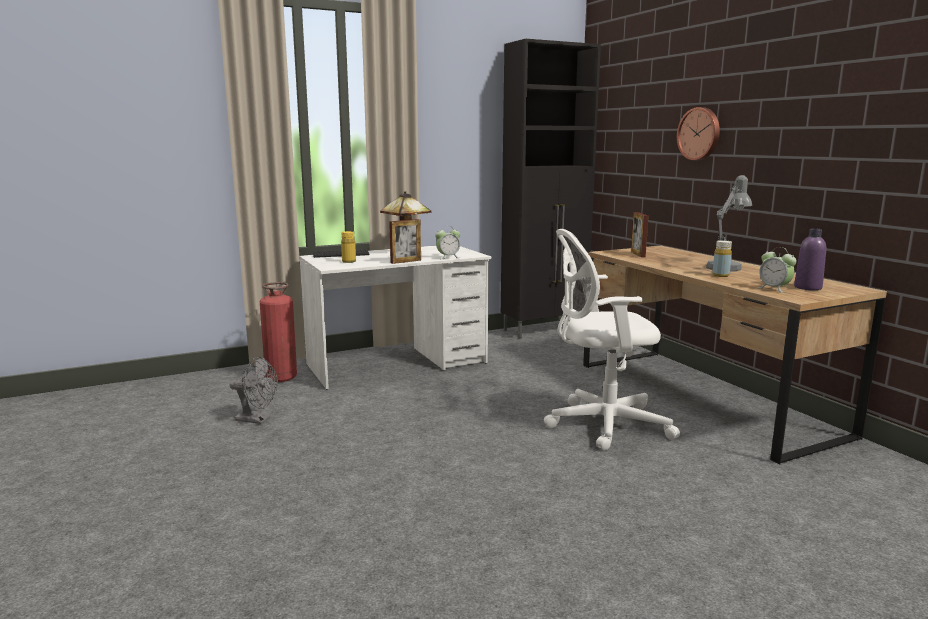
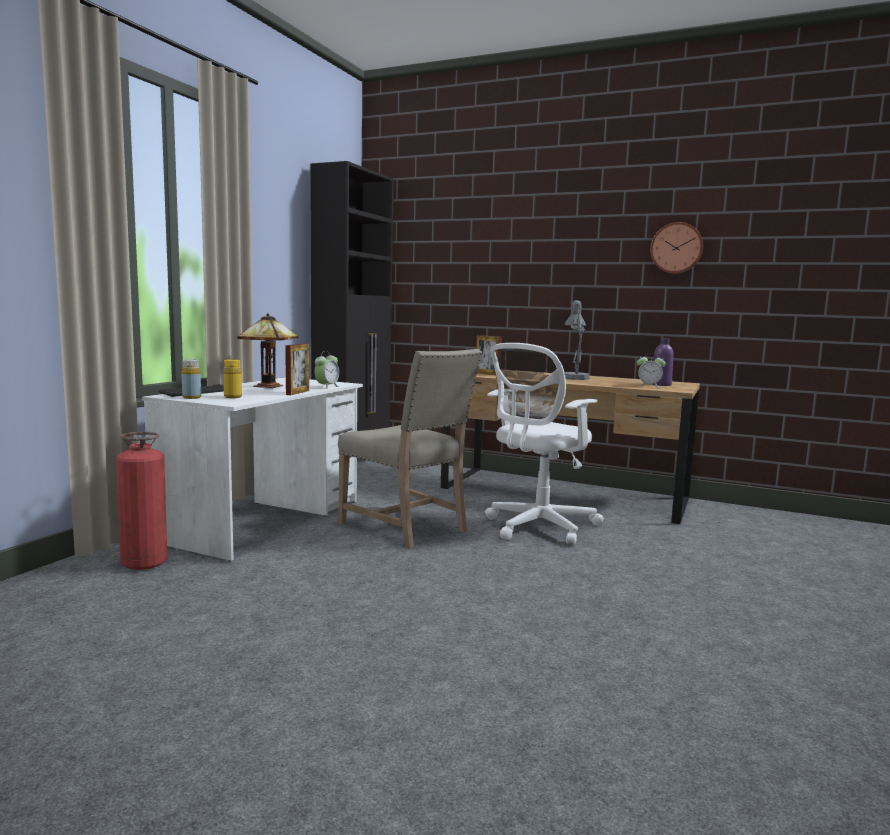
camera: 40 degrees left, 5 degrees down
grey fan [229,357,278,424] -> none
wall clock [677,107,720,160] -> wall clock moved to [650,222,703,274]
yellow bottle [712,240,732,277] -> yellow bottle moved to [182,359,201,399]
none -> beige chair [338,349,483,549]

